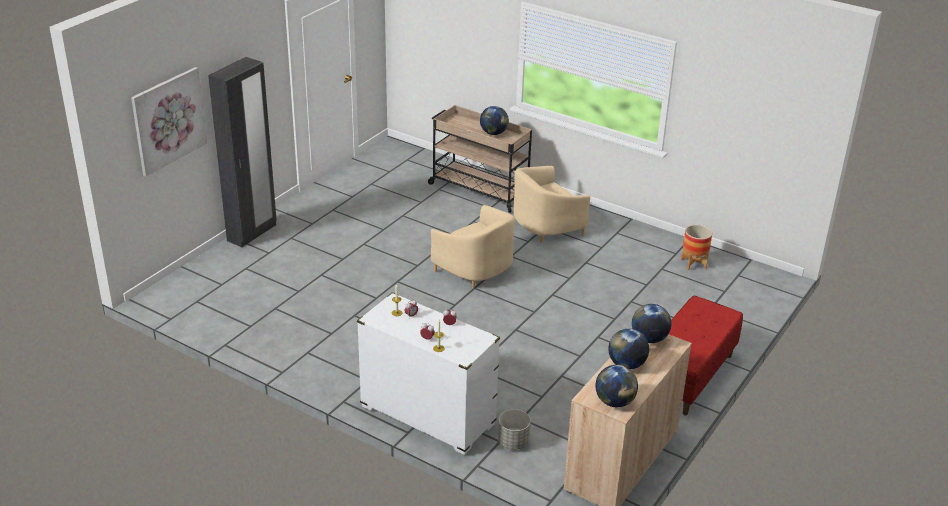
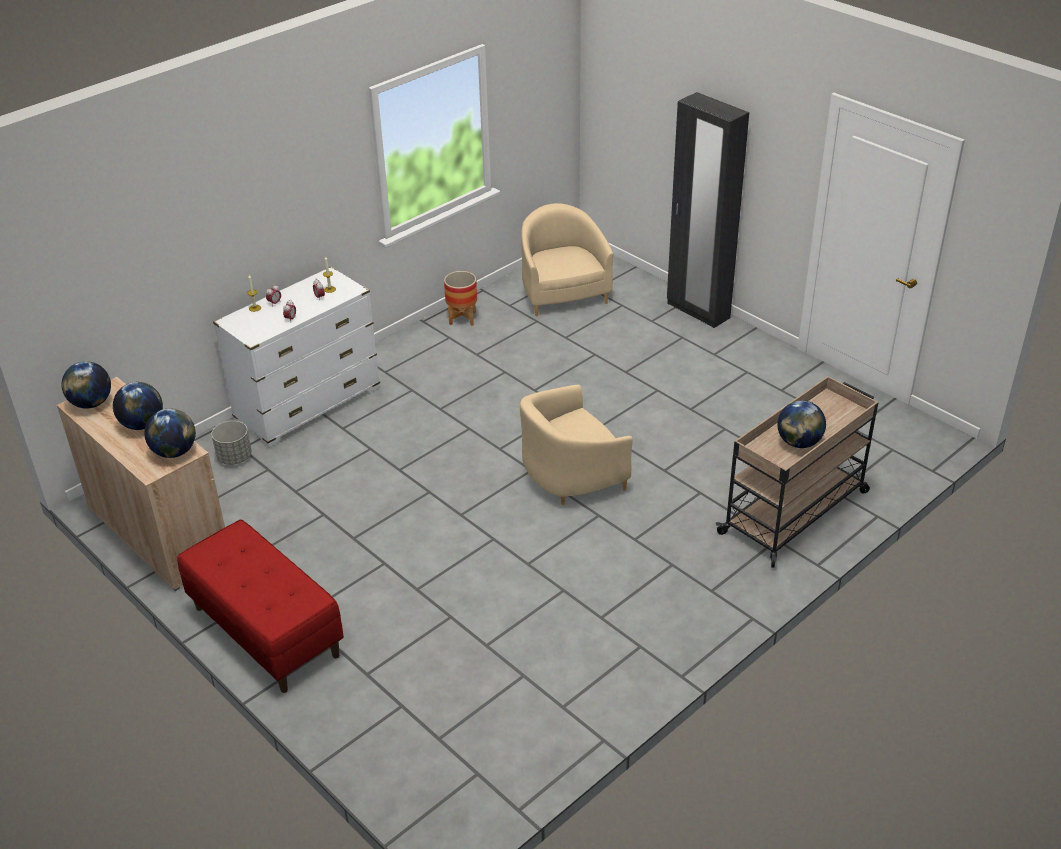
camera: 105 degrees right, 5 degrees up
picture [131,67,207,176] -> none
beige armchair [513,166,590,243] -> beige armchair moved to [521,203,613,316]
planter [681,225,712,271] -> planter moved to [444,271,477,326]

